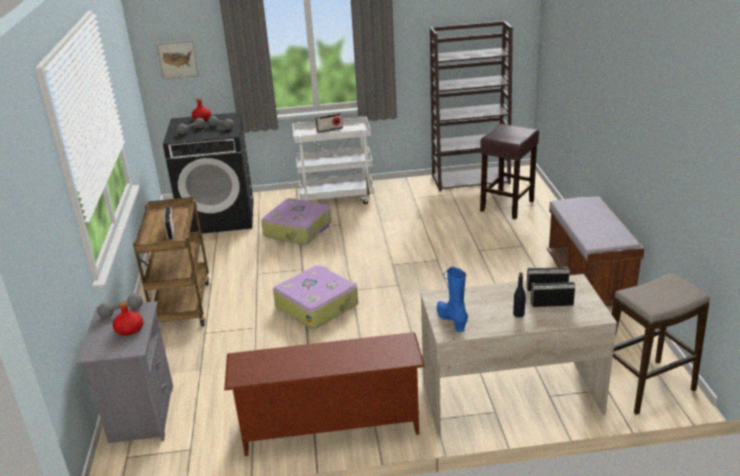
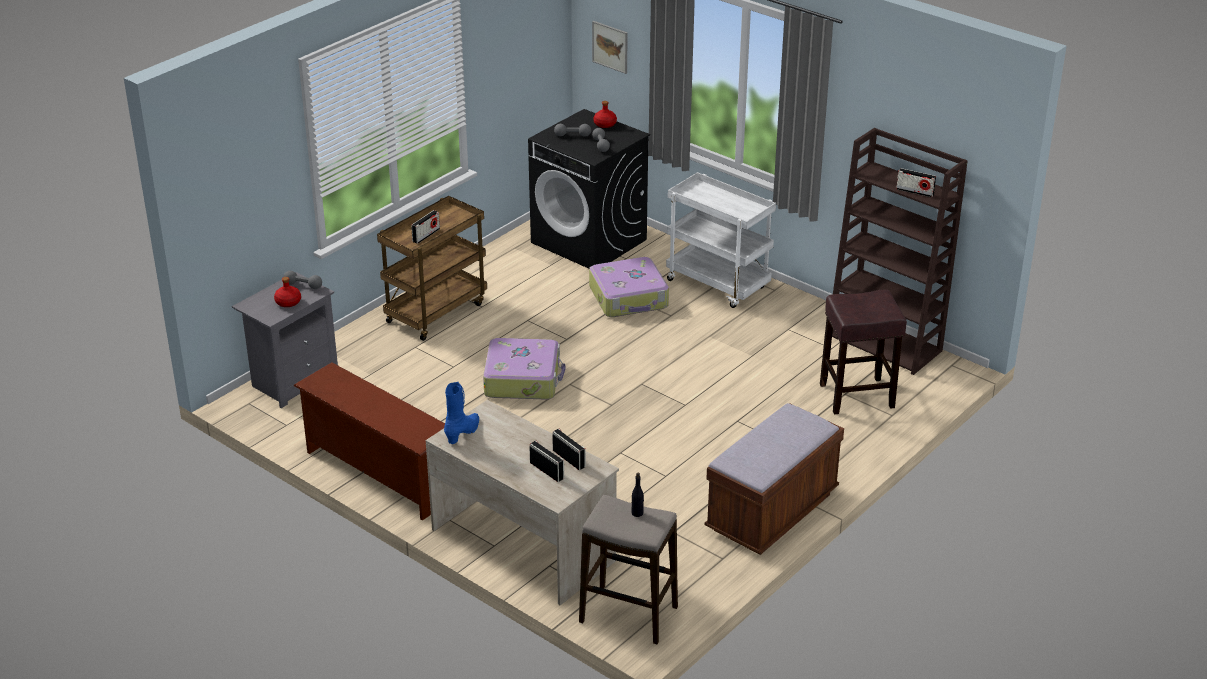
camera: 45 degrees right, 5 degrees up
radio [316,113,343,133] -> radio moved to [896,168,936,197]
black bottle [513,272,526,317] -> black bottle moved to [632,473,644,517]

